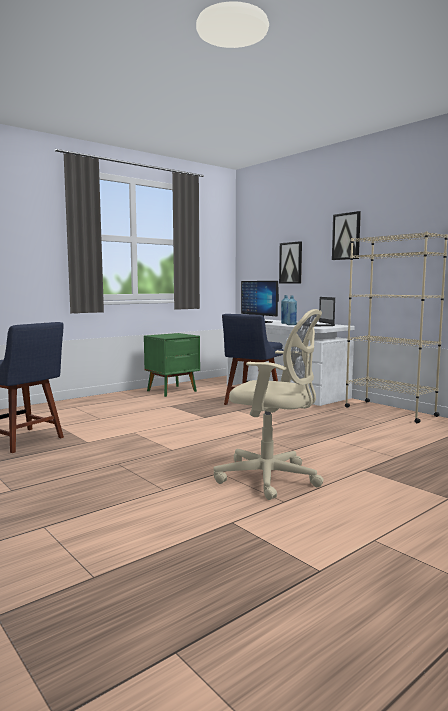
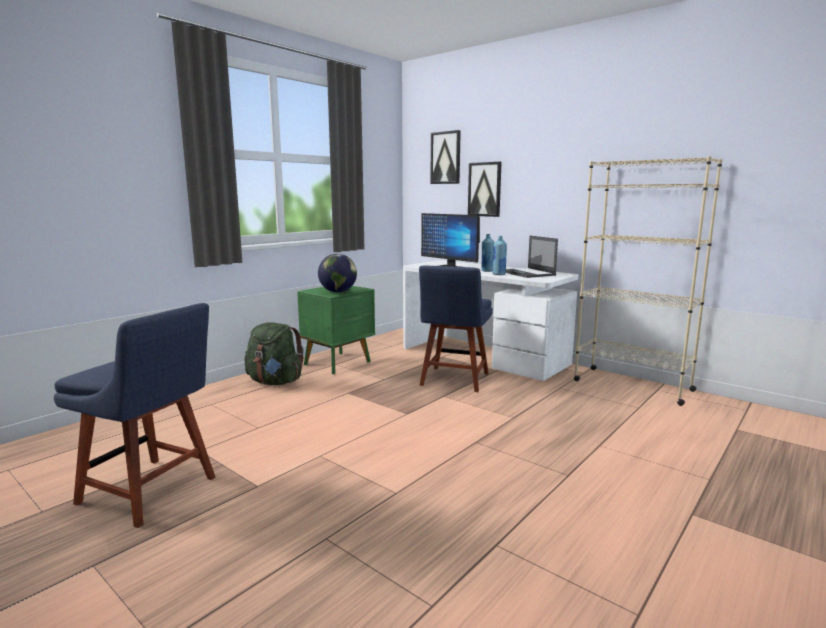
camera: 10 degrees left, 5 degrees up
beige office chair [214,309,324,500] -> none
picture [332,211,361,260] -> picture moved to [430,130,461,184]
none -> green backpack [245,322,304,385]
none -> globe [318,254,357,293]

